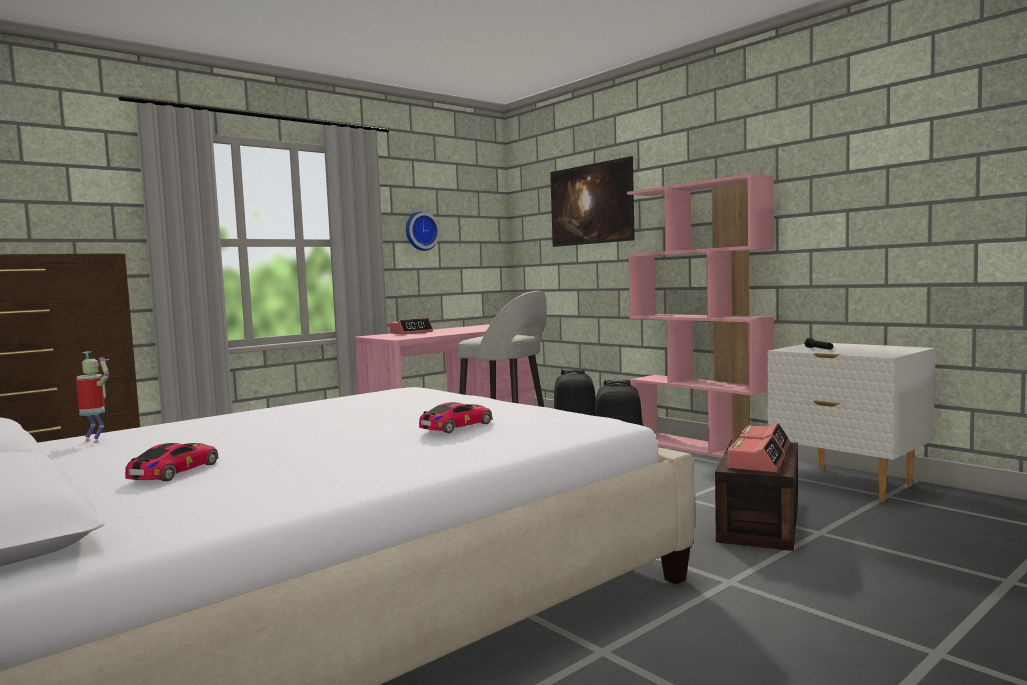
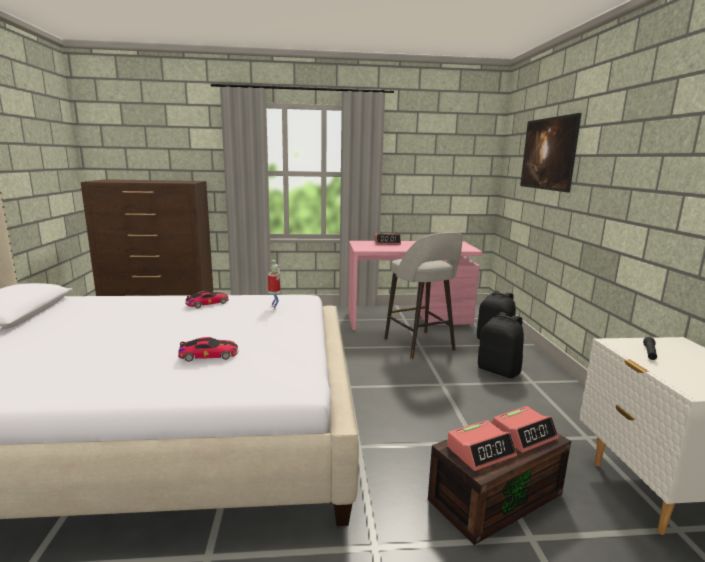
camera: 35 degrees right, 10 degrees up
toy robot [76,351,109,443] -> toy robot moved to [268,260,282,310]
toy car [125,443,219,481] -> toy car moved to [185,291,229,308]
wall clock [406,211,440,251] -> none
pink bookcase [627,174,774,458] -> none

